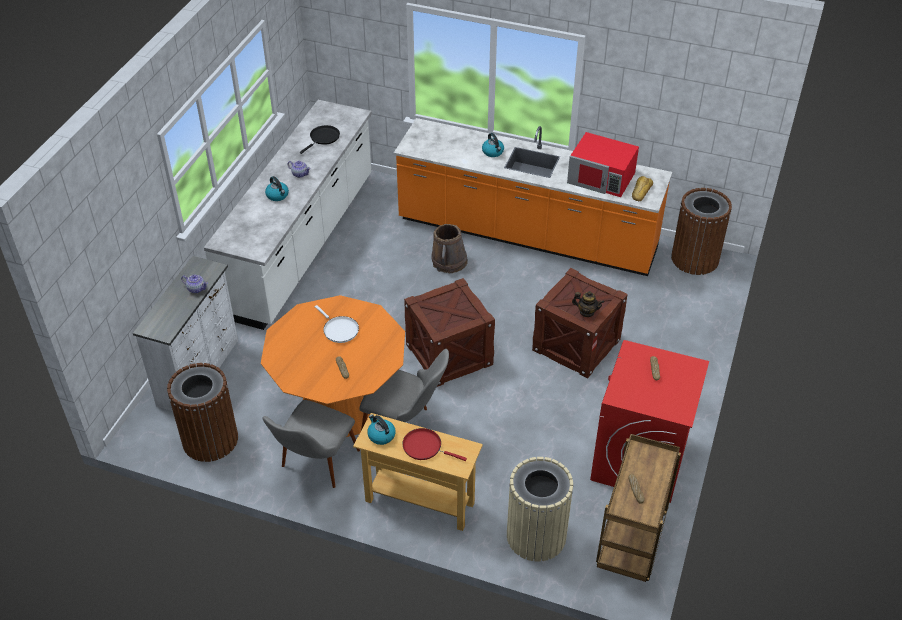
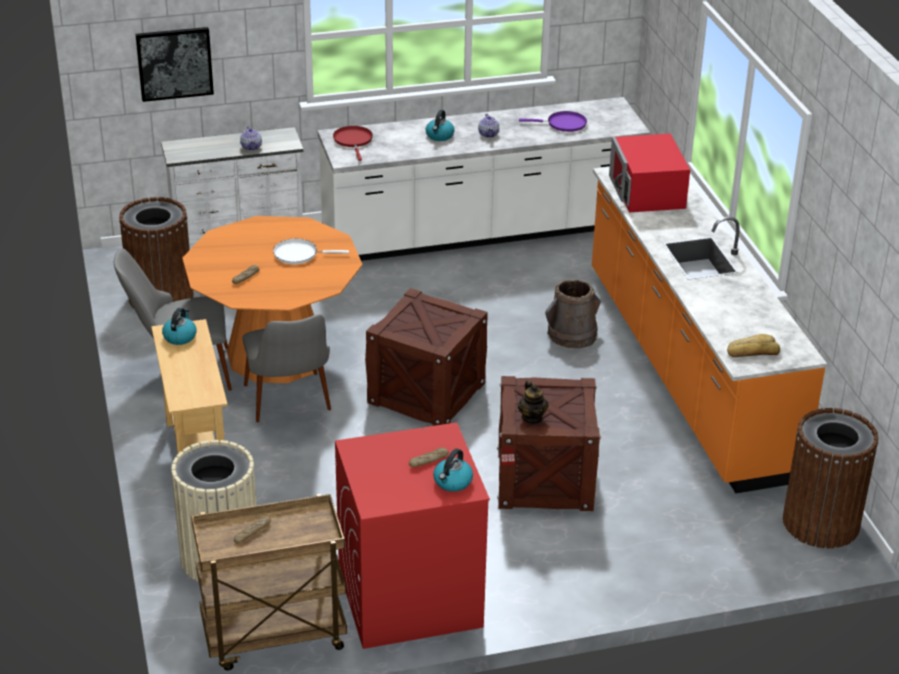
camera: 55 degrees right, 10 degrees down
black frying pan [300,125,340,154] -> purple frying pan [519,111,587,132]
white frying pan [315,305,359,343] -> white frying pan turned 75 degrees clockwise [273,239,349,264]
red frying pan [402,428,467,461] -> red frying pan moved to [333,126,373,161]
kettle [482,133,504,157] -> kettle moved to [433,449,473,492]
red microwave [567,132,639,197] -> red microwave moved to [609,134,690,212]
none -> picture [135,27,214,102]

